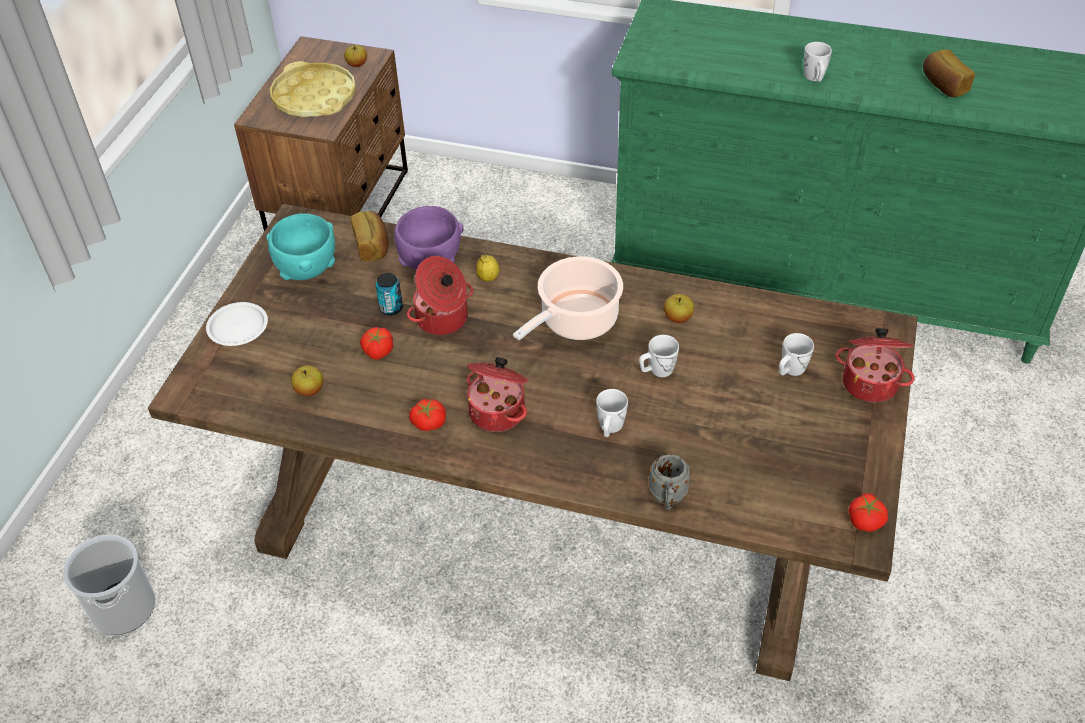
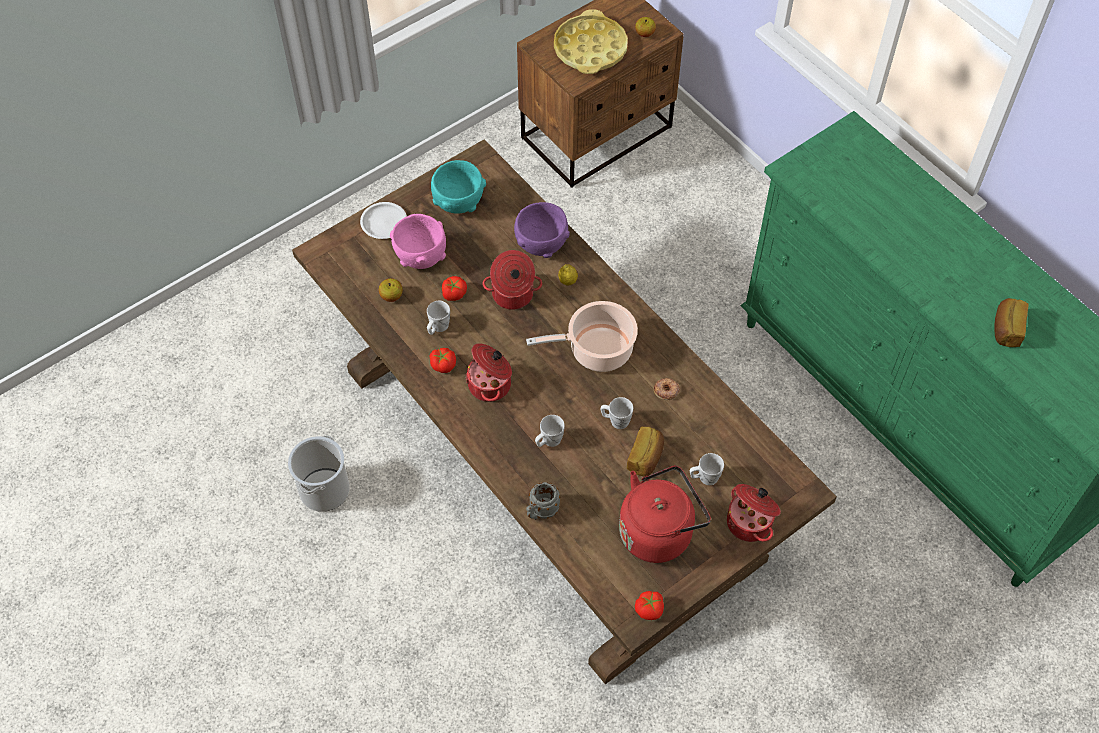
camera: 35 degrees right, 10 degrees up
bucket [63,535,156,635] -> bucket moved to [288,435,350,512]
bread [351,211,389,261] -> bread moved to [627,426,664,477]
can [376,273,403,316] -> none
apple [664,294,694,323] -> donut [654,378,680,400]
white mug [804,42,832,82] -> white mug moved to [427,301,450,335]
none -> pink bowl [390,214,446,269]
none -> red kettle [619,465,711,563]

